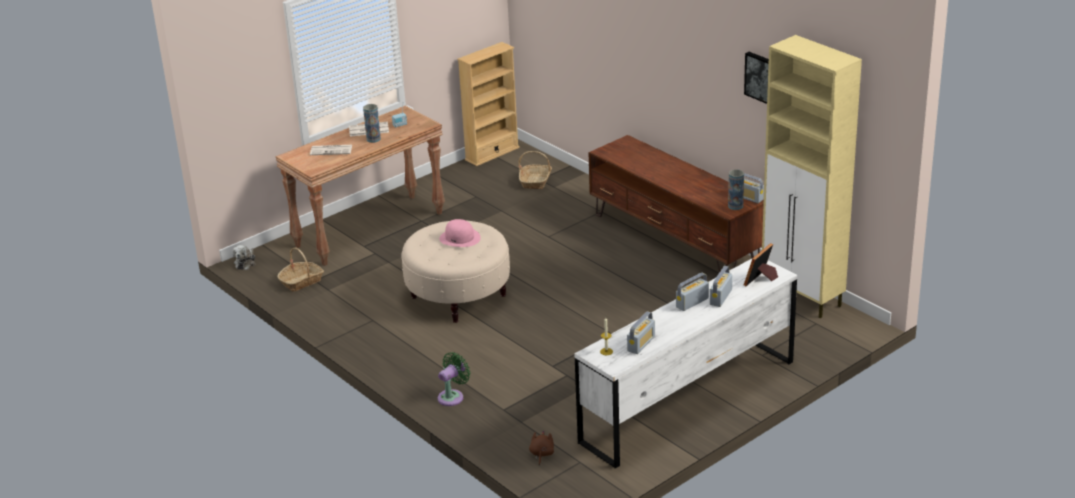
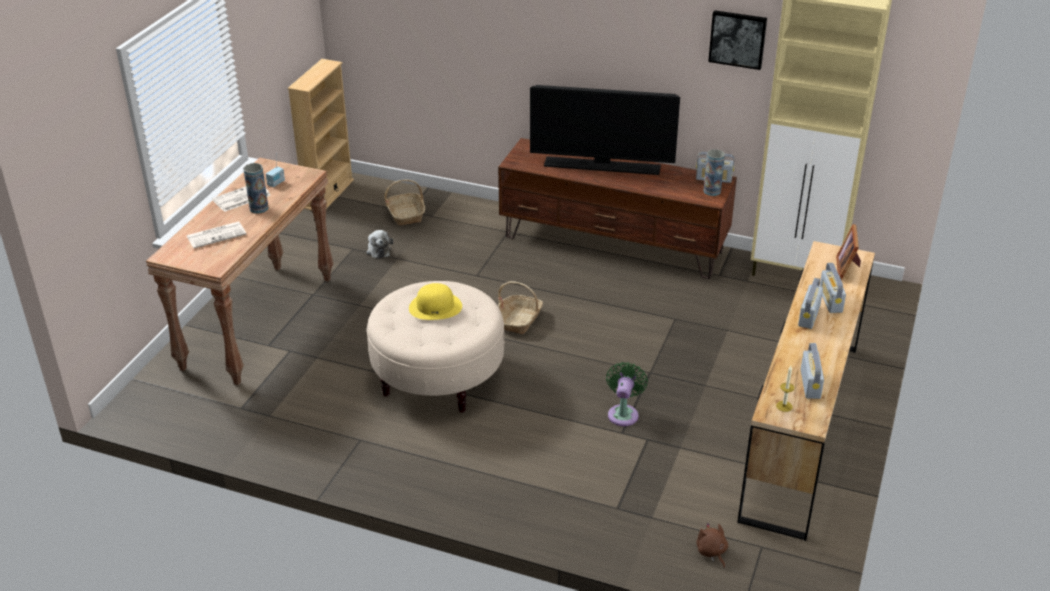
camera: 30 degrees left, 5 degrees up
plush toy [232,245,255,270] -> plush toy moved to [366,230,393,259]
basket [277,247,324,292] -> basket moved to [498,281,543,334]
green fan [438,352,471,406] -> green fan moved to [606,362,648,426]
pink hat [439,219,481,247] -> yellow hat [409,283,462,320]
white dresser [574,259,797,469] -> brown dresser [737,241,875,541]
none -> television [530,85,680,175]

